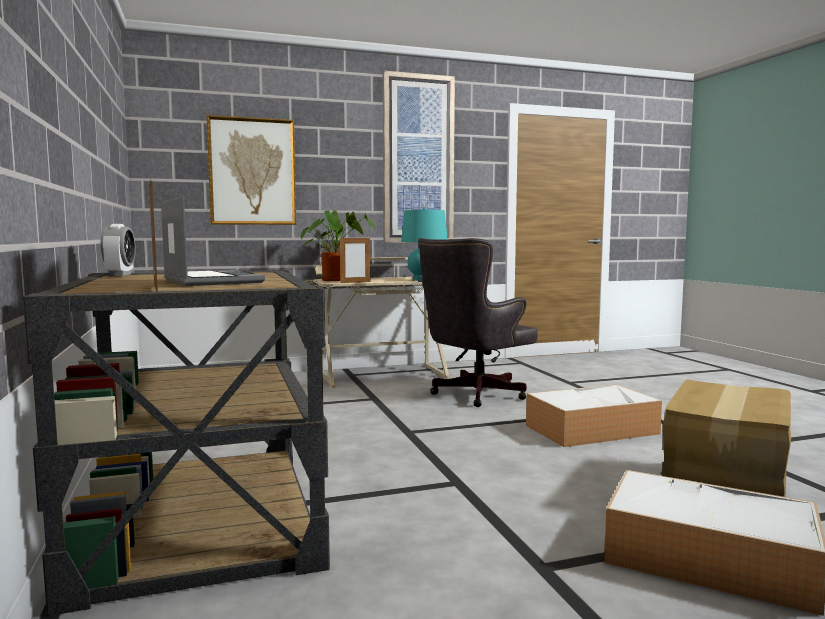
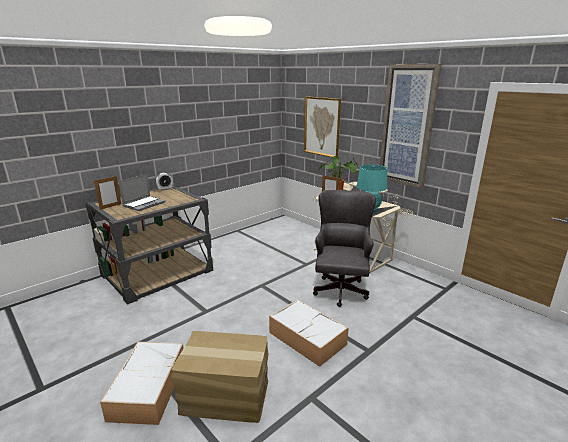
camera: 65 degrees right, 15 degrees up
grey office chair [418,238,538,407] -> grey office chair turned 75 degrees clockwise [313,190,376,307]

